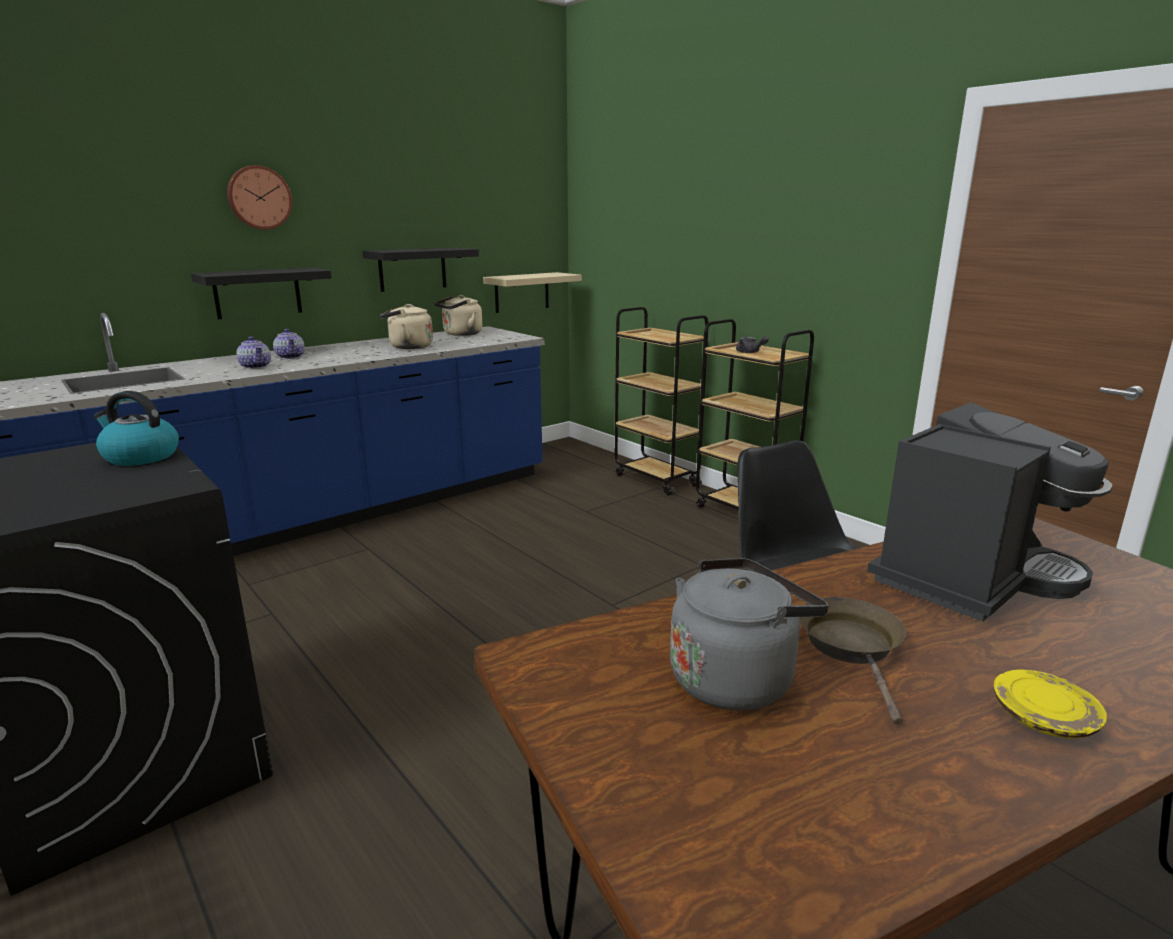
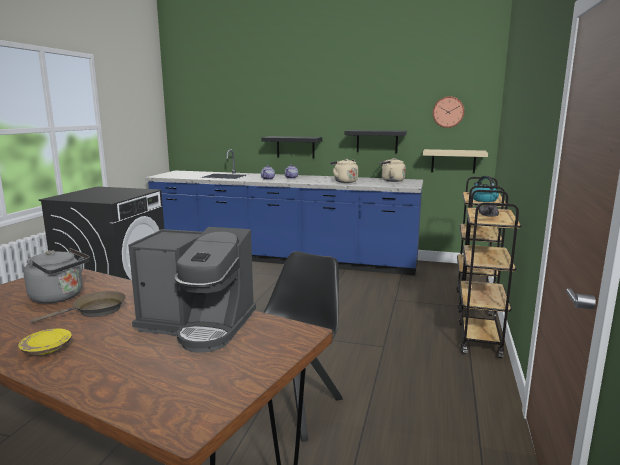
camera: 55 degrees right, 5 degrees down
kettle [94,391,179,466] -> kettle moved to [472,176,499,202]
wall clock [227,165,292,230] -> wall clock moved to [433,96,464,128]

